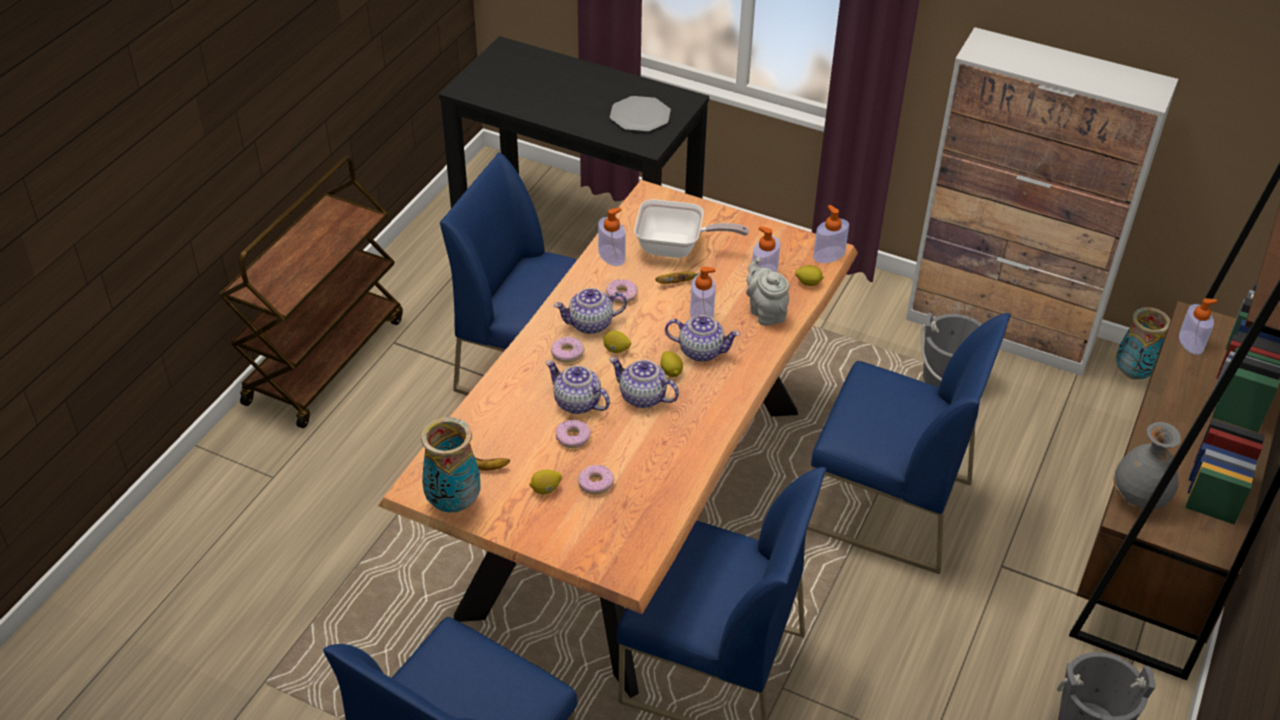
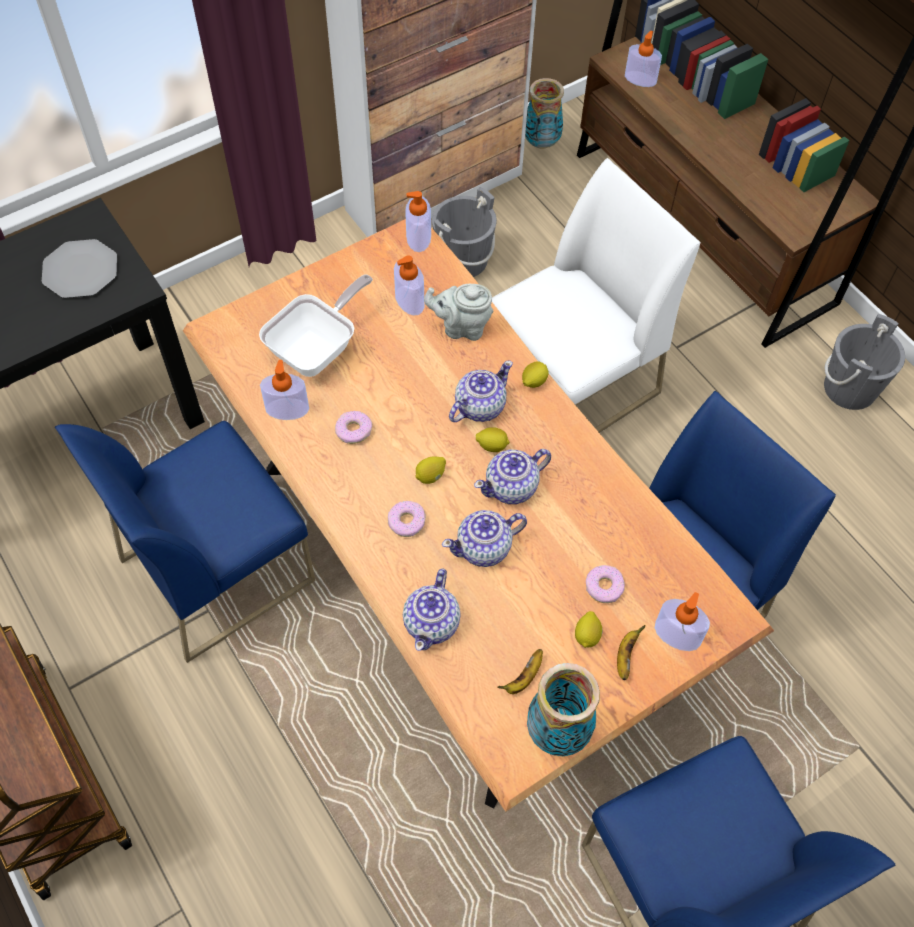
camera: 60 degrees left, 15 degrees up
teapot [553,288,627,334] -> teapot moved to [403,569,461,651]
donut [556,419,591,448] -> none
banana [655,272,700,284] -> banana moved to [617,625,645,680]
soap dispenser [690,267,716,318] -> soap dispenser moved to [655,592,710,651]
lemon [795,265,824,286] -> lemon moved to [522,361,549,388]
blue chair [807,313,1011,574] -> white chair [492,158,700,433]
grey vase [1113,422,1181,509] -> none

